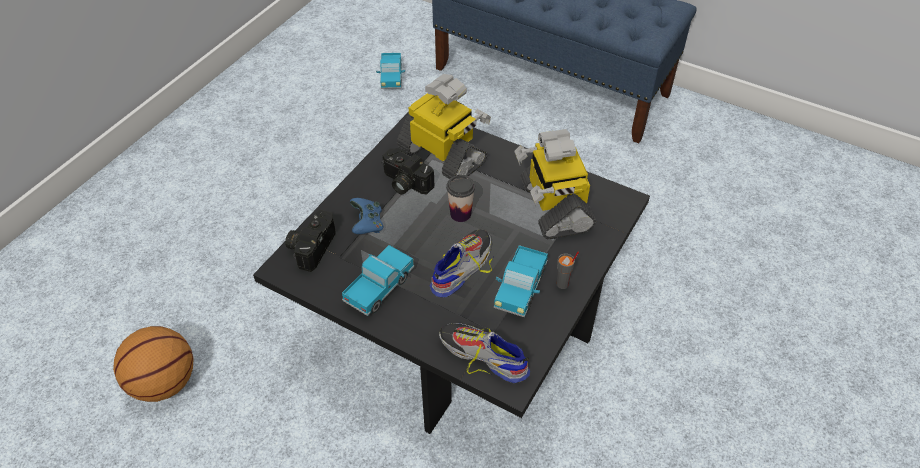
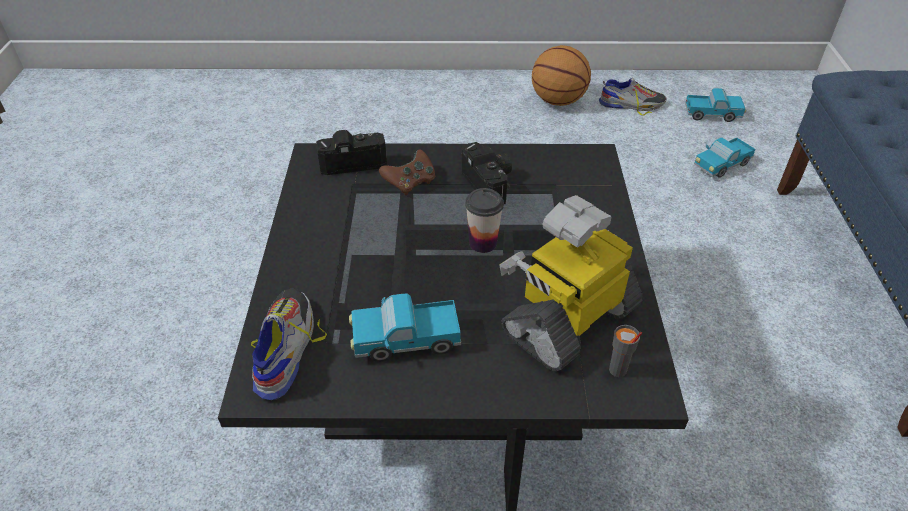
camera: 60 degrees right, 5 degrees down
basketball [113,326,194,402] -> basketball moved to [532,45,591,106]
toy truck [342,245,414,316] -> toy truck moved to [685,88,746,122]
blue game controller [350,198,383,234] -> brown game controller [379,149,436,195]
camera [382,148,434,195] -> camera turned 150 degrees clockwise [462,142,512,204]
toy robot [397,74,491,179] -> none
shoe [430,229,492,298] -> shoe moved to [599,78,666,115]
grey cup [557,251,579,289] -> grey cup moved to [609,325,642,377]

